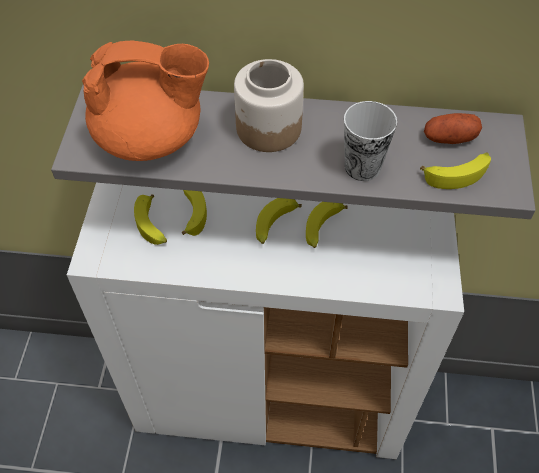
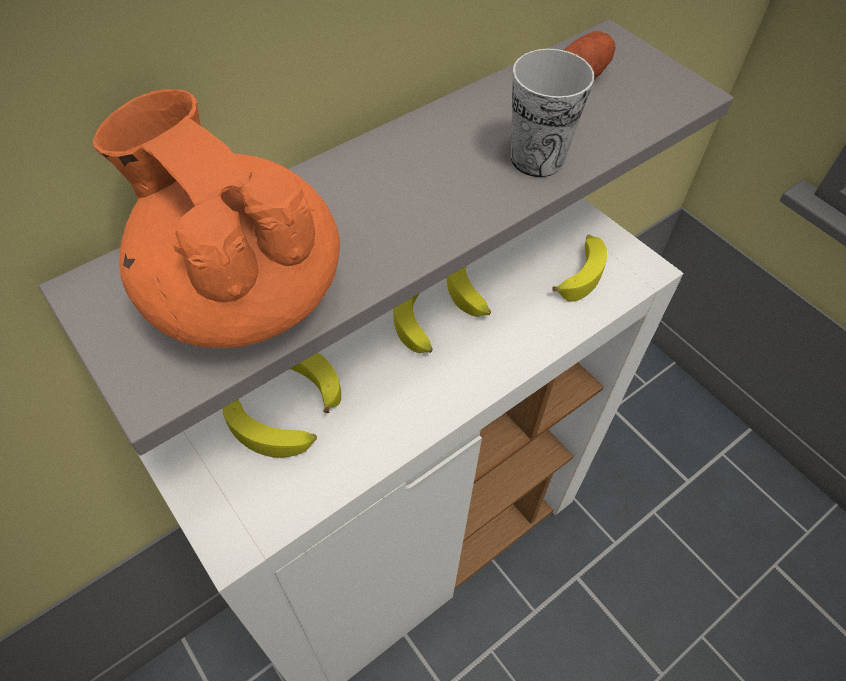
camera: 45 degrees left, 0 degrees up
orange teapot [82,41,209,161] -> orange teapot turned 90 degrees counterclockwise [93,89,340,348]
jar [234,59,304,152] -> none
banana [420,153,491,189] -> banana moved to [552,235,607,302]

